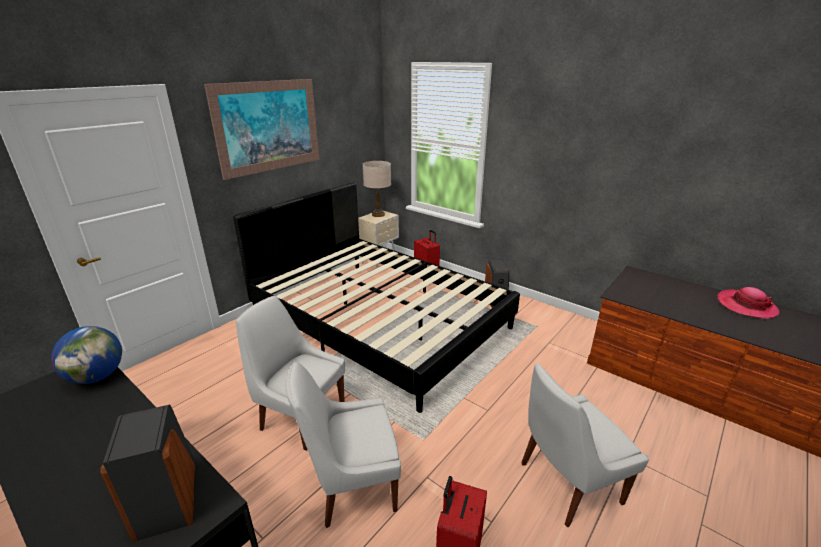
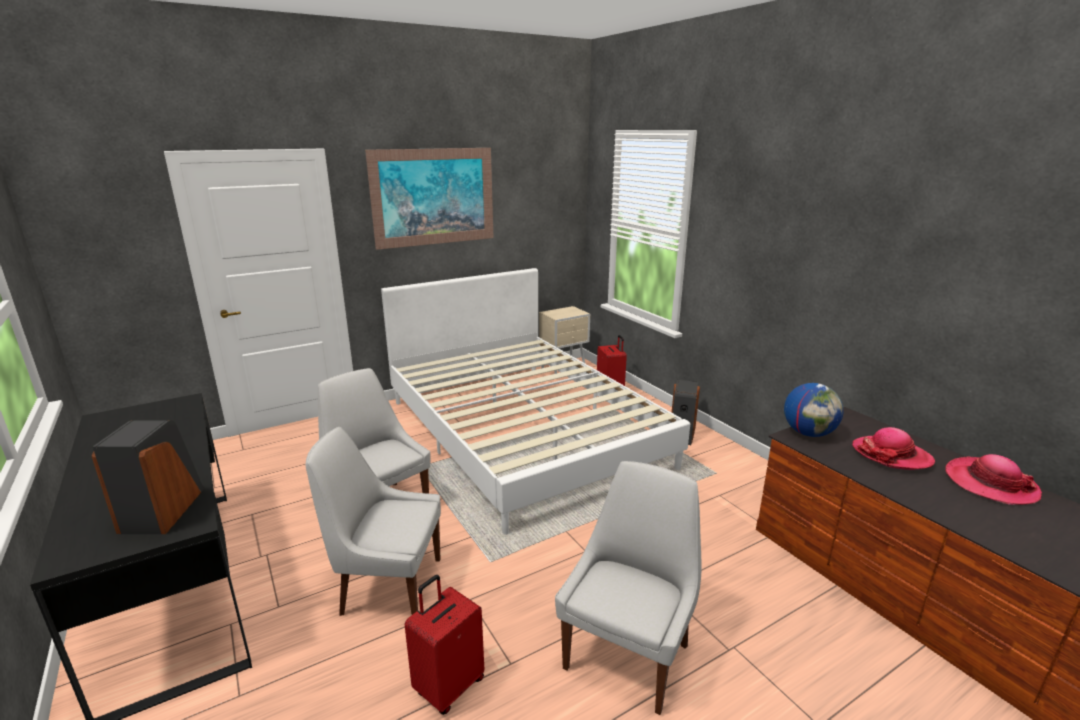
camera: 20 degrees right, 5 degrees down
globe [51,326,122,384] -> globe moved to [784,383,843,437]
black bed [233,182,520,413] -> white bed [381,268,690,535]
beige table lamp [363,161,391,217] -> none
white chair [521,363,649,527] -> white chair turned 120 degrees clockwise [555,461,701,715]
none -> hat [852,427,935,470]

